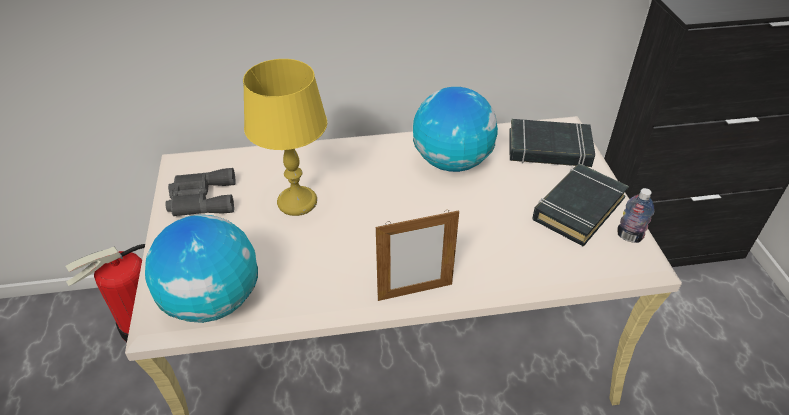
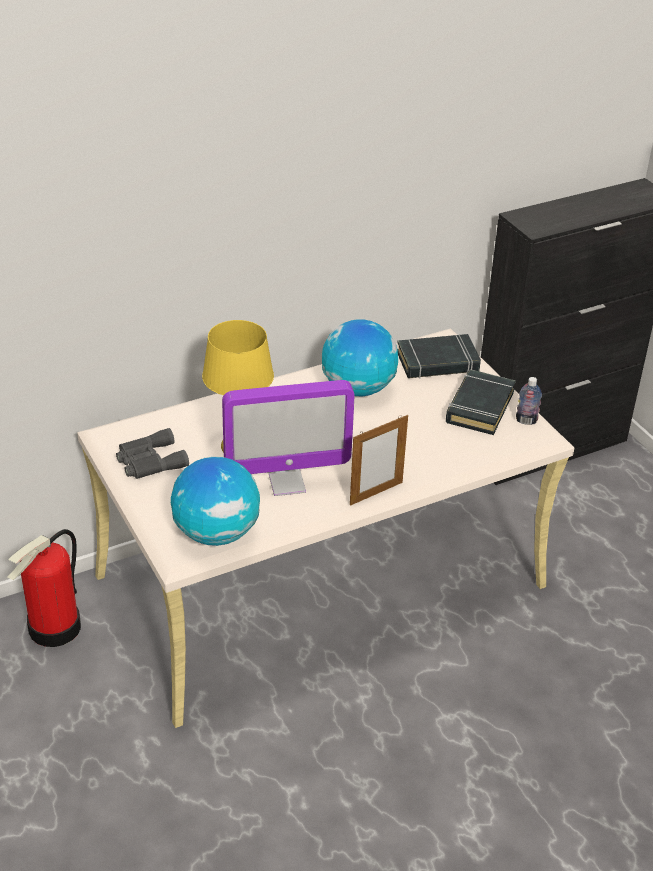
camera: 20 degrees left, 5 degrees down
none -> monitor [222,380,354,496]

